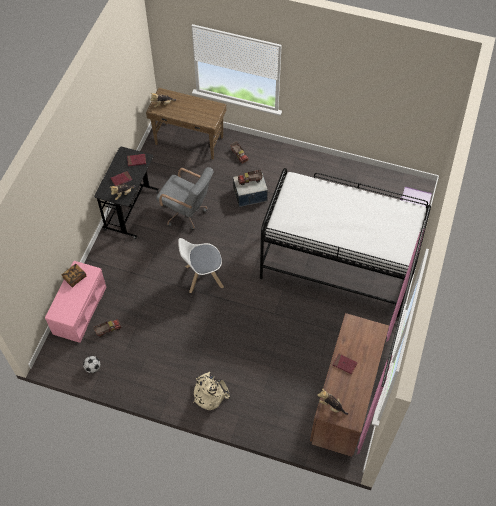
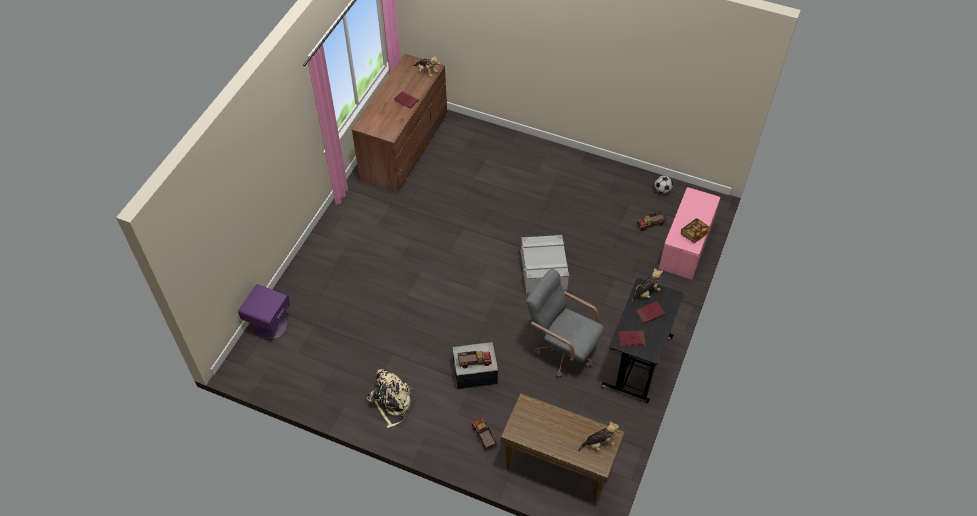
camera: 175 degrees left, 5 degrees down
chair [178,238,224,293] -> grey storage box [520,235,569,294]
beige backpack [193,372,230,410] -> beige backpack moved to [367,369,412,428]
black bed [260,168,431,317] -> none

